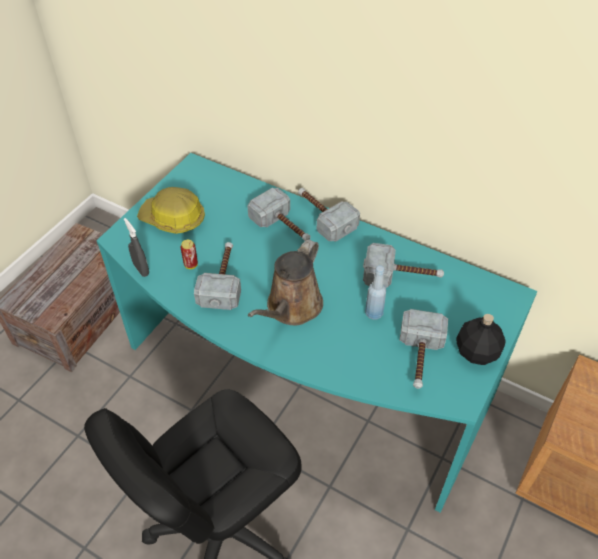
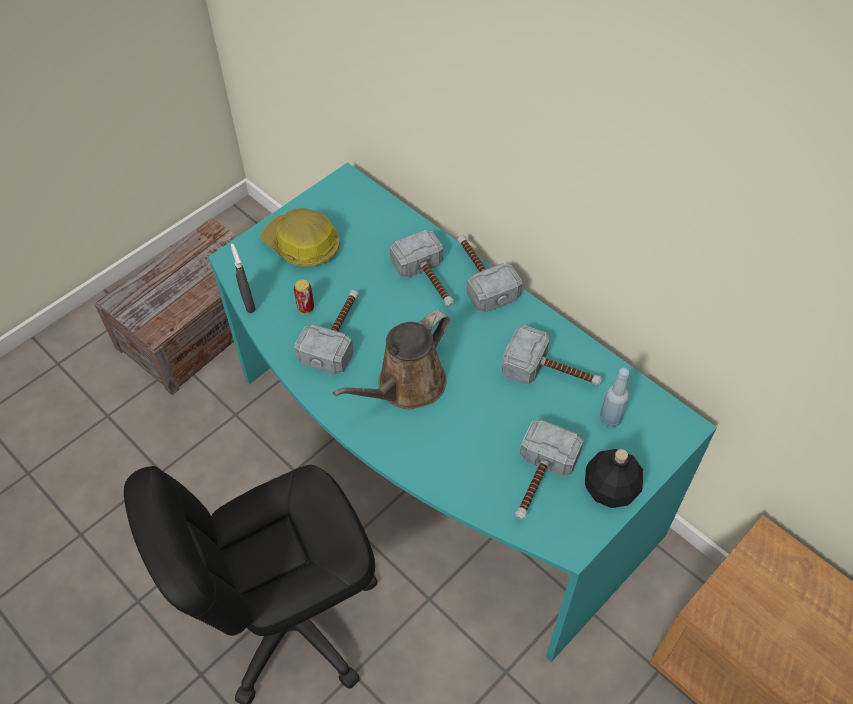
camera: 15 degrees right, 5 degrees up
blue bottle [365,265,386,320] -> blue bottle moved to [600,368,630,428]

